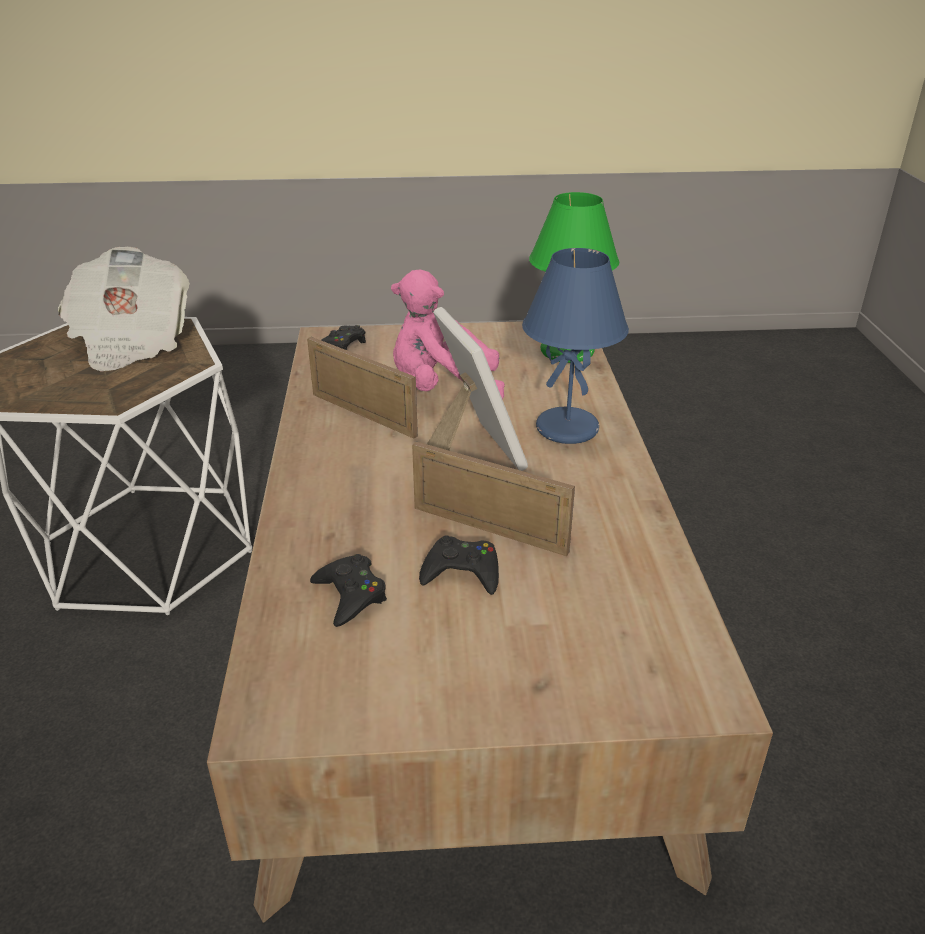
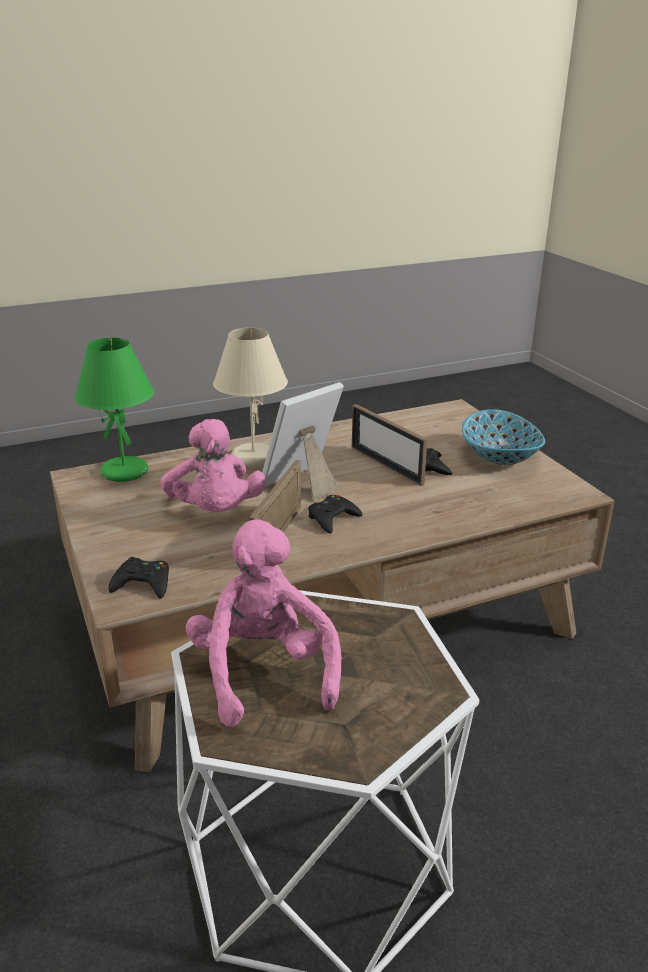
camera: 110 degrees left, 5 degrees down
newspaper [58,247,190,371] -> pink plush toy [186,519,341,727]
black game controller [310,554,387,627] -> black game controller moved to [308,495,362,534]
picture frame [412,441,575,556] -> picture frame turned 45 degrees counterclockwise [352,404,428,486]
blue table lamp [522,248,629,444] -> beige table lamp [213,328,288,467]
none -> bowl [462,409,545,465]

